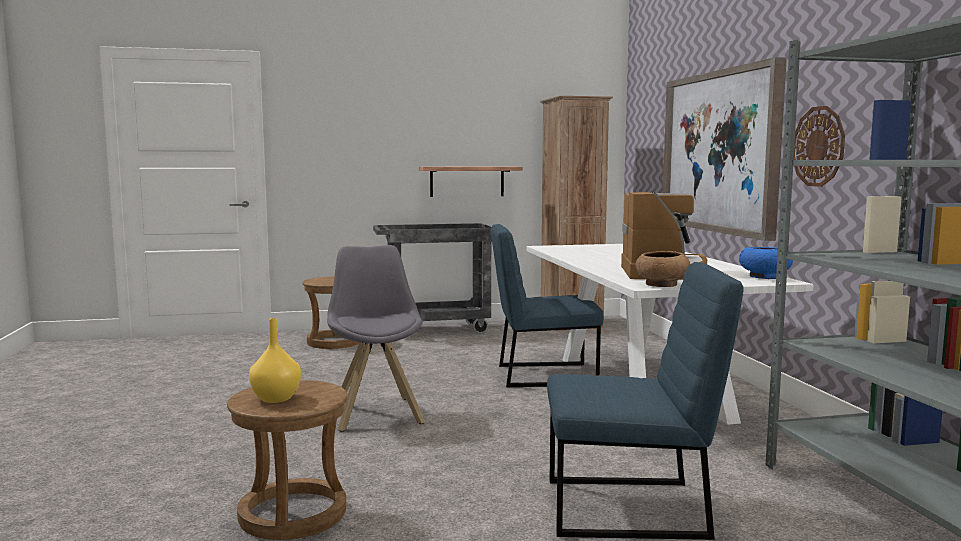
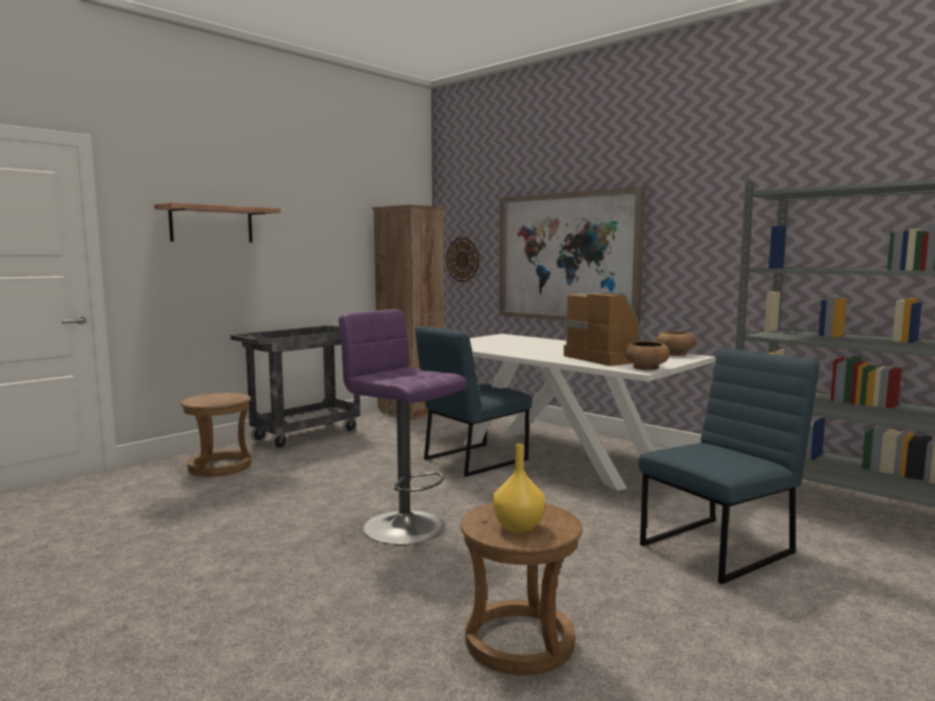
camera: 35 degrees left, 0 degrees up
grey chair [327,245,425,432] -> purple stool [338,309,467,545]
shelf [419,167,523,197] -> shelf moved to [154,202,281,243]
blue bowl [739,247,793,279] -> brown bowl [656,332,696,356]
wall clock [794,106,845,187] -> wall clock moved to [446,238,479,282]

